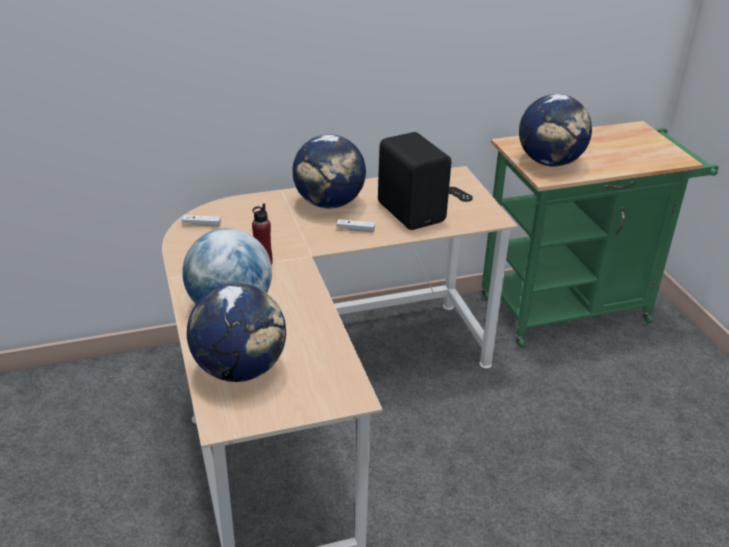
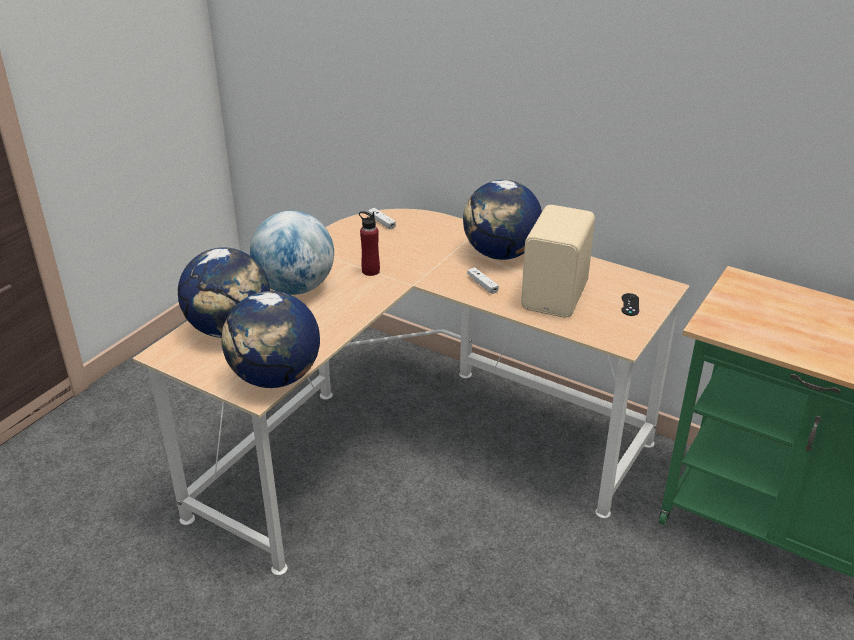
camera: 50 degrees right, 0 degrees up
black speaker [378,132,451,230] -> beige speaker [521,205,595,318]
globe [519,94,592,167] -> globe moved to [222,291,320,388]

